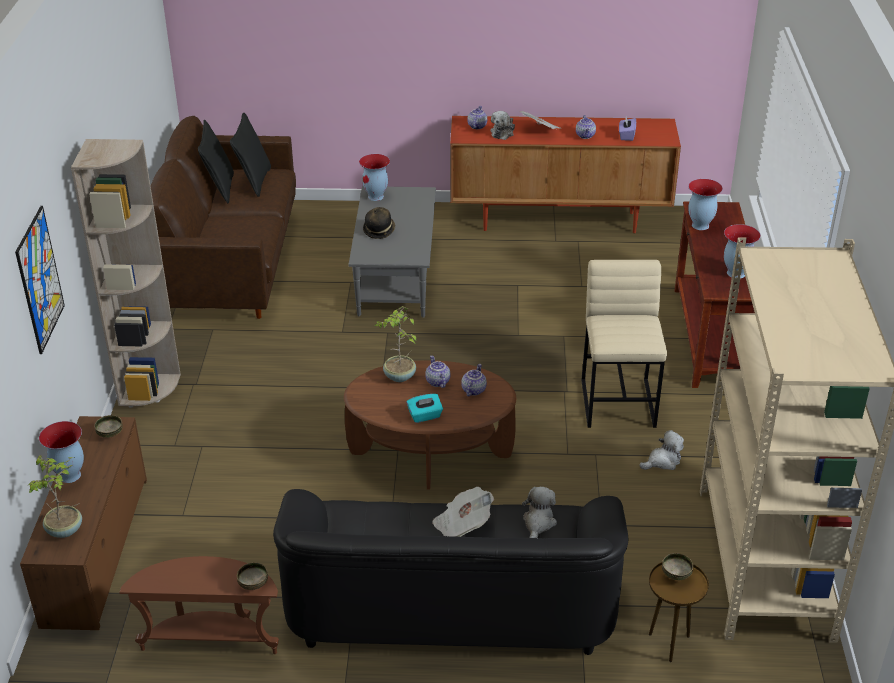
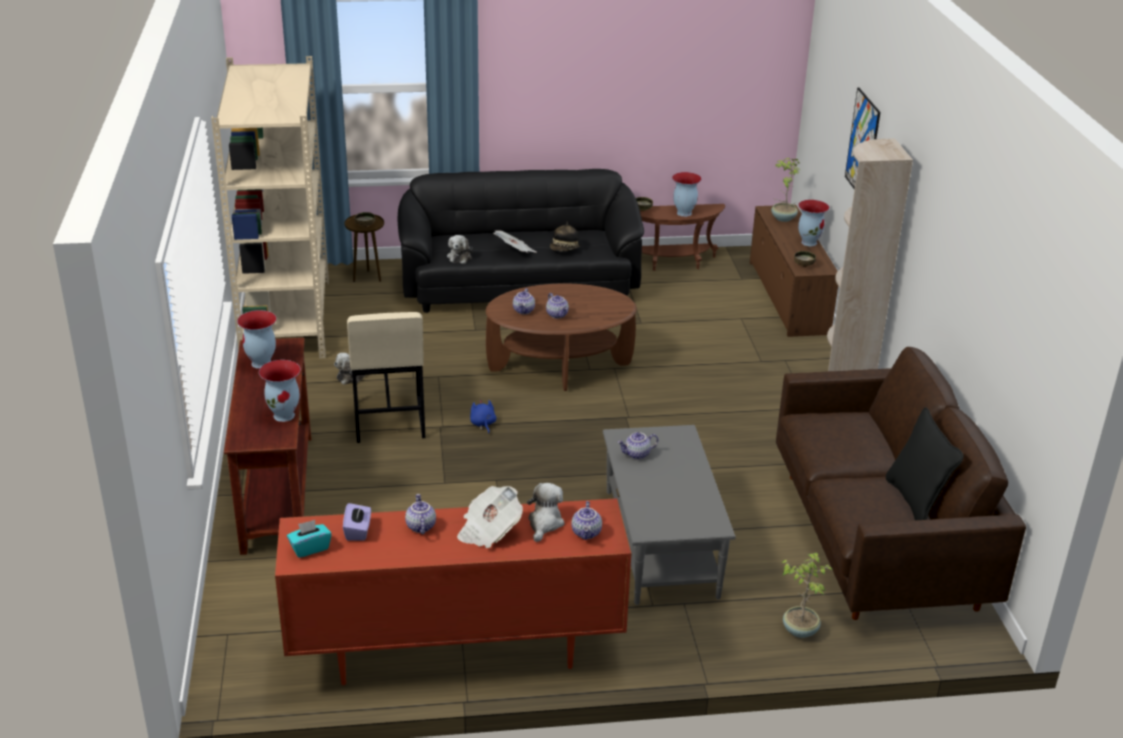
camera: 170 degrees right, 5 degrees down
black pillow [230,113,271,197] -> none
vase [359,154,390,201] -> vase moved to [672,172,702,217]
hat [363,207,395,239] -> hat moved to [550,222,580,251]
potted plant [375,306,416,382] -> potted plant moved to [781,553,833,638]
turquoise tissue box [406,394,443,423] -> turquoise tissue box moved to [287,520,332,558]
none -> blue plush toy [470,399,496,434]
none -> teapot [617,432,658,459]

